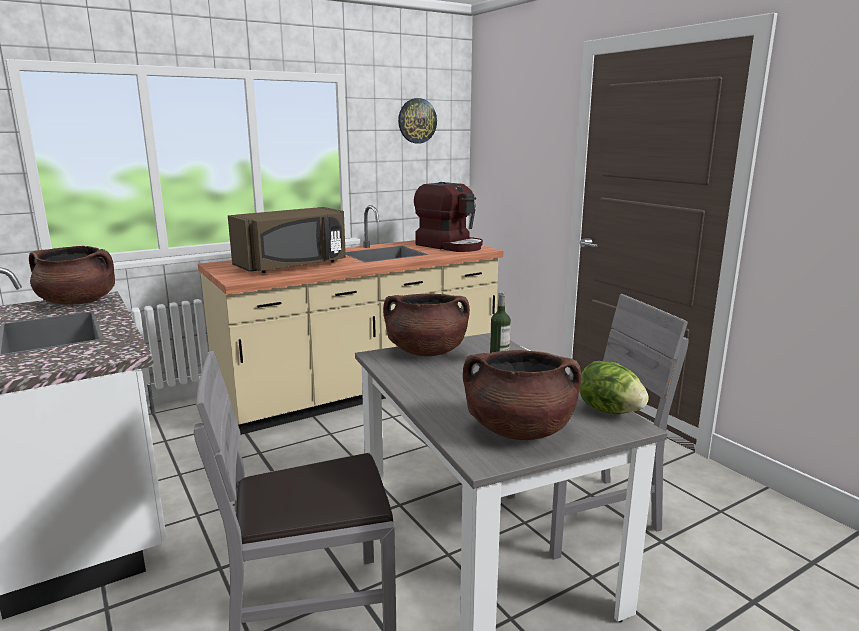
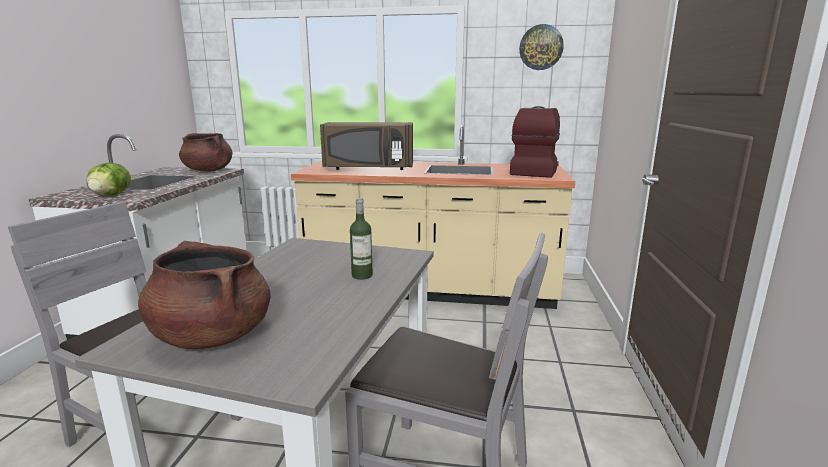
camera: 40 degrees right, 0 degrees up
brown cooking pot [383,294,470,356] -> none
coffee machine [414,182,483,252] -> coffee machine turned 150 degrees counterclockwise [510,106,560,178]
lettuce [579,361,649,414] -> lettuce moved to [87,163,131,196]

